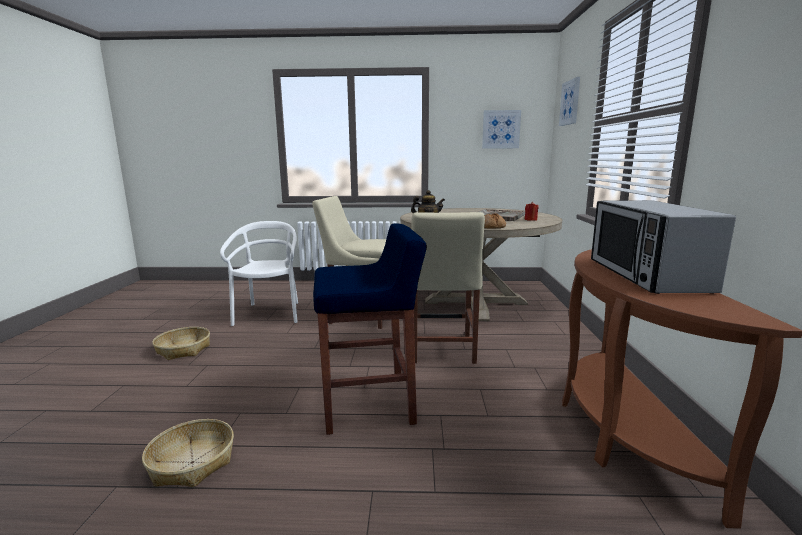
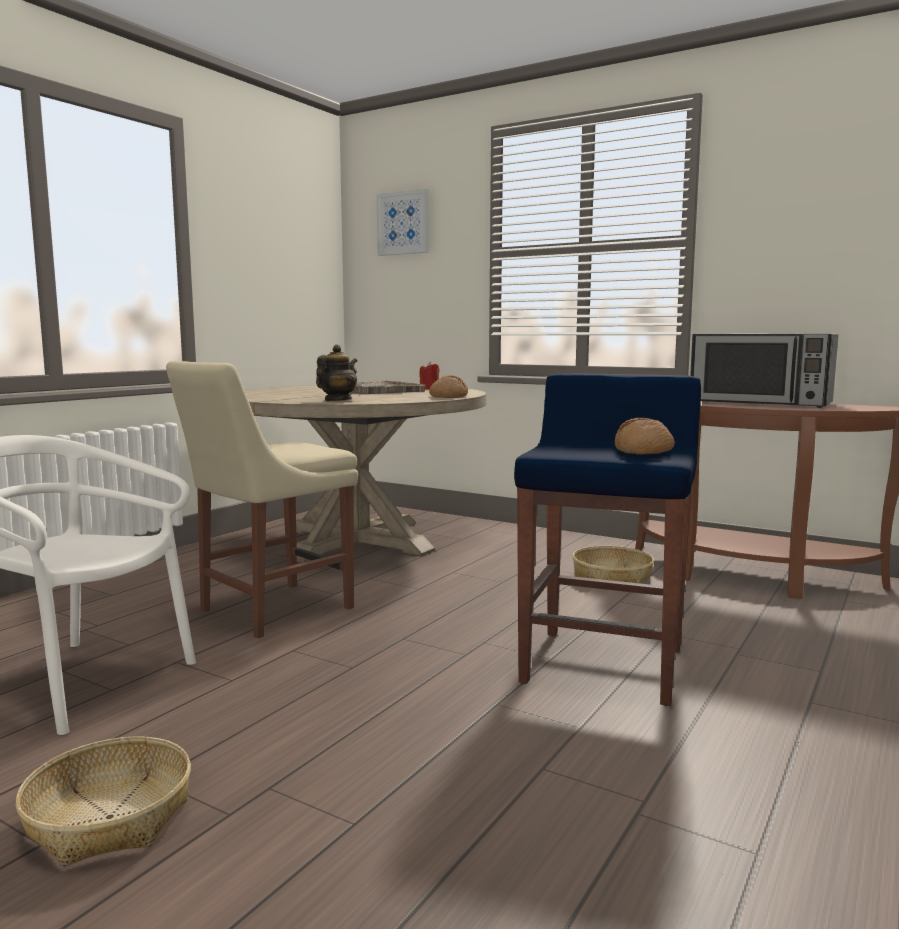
camera: 60 degrees left, 5 degrees down
basket [142,419,234,487] -> basket moved to [573,546,654,584]
beige chair [411,212,485,364] -> none
picture [482,110,521,149] -> none
none -> bread [615,418,675,455]

